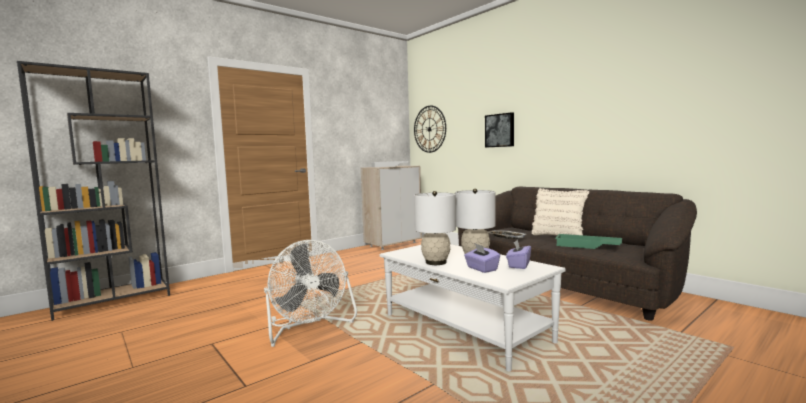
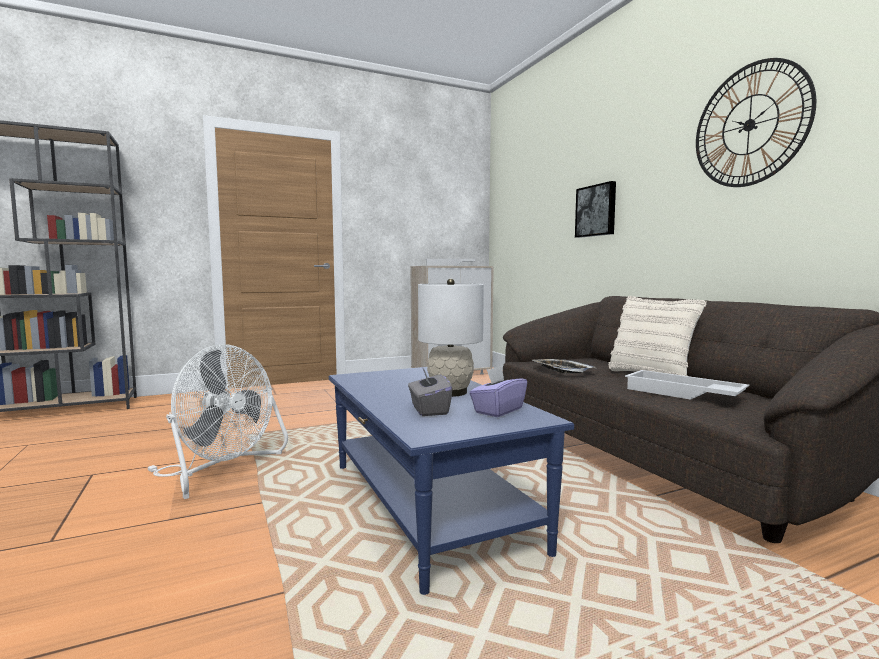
camera: 15 degrees right, 0 degrees up
white fan [264,240,357,347] -> white fan turned 45 degrees counterclockwise [148,344,288,499]
white coffee table [380,244,566,372] -> blue coffee table [329,367,574,595]
wall clock [414,106,446,153] -> wall clock moved to [696,58,816,187]
white table lamp [414,191,456,265] -> none
purple tissue box [464,244,500,273] -> grey tissue box [408,367,452,416]
green tray [555,234,622,249] -> white tray [625,370,749,400]

